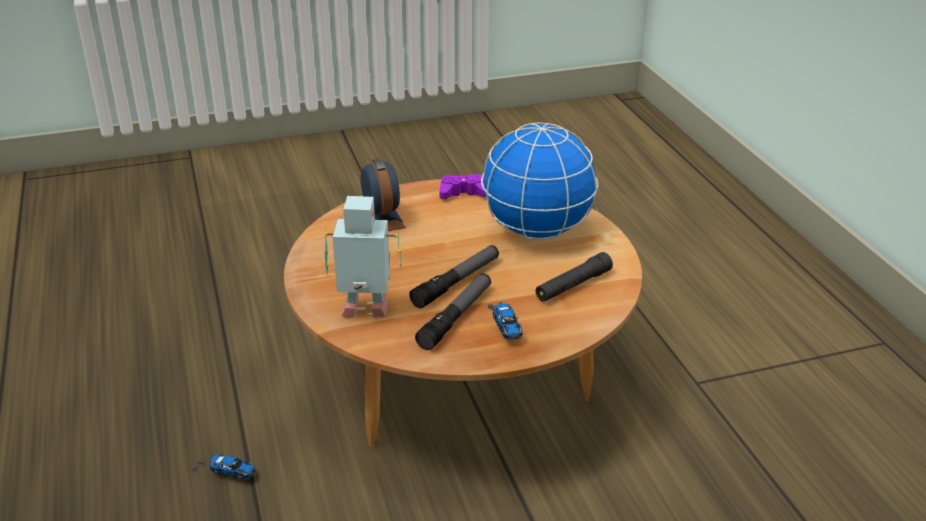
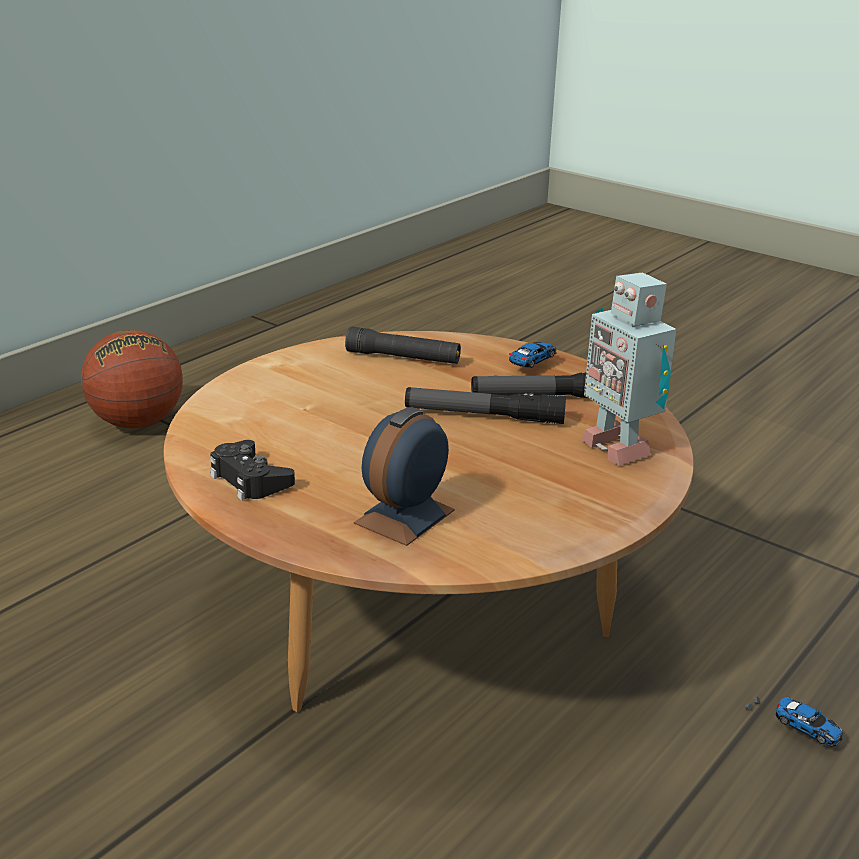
camera: 125 degrees left, 5 degrees down
toy car [192,454,255,479] -> toy car turned 150 degrees clockwise [745,696,843,746]
purple game controller [439,174,485,199] -> black game controller [210,440,295,501]
globe [481,123,598,240] -> none
none -> basketball [81,330,183,429]

